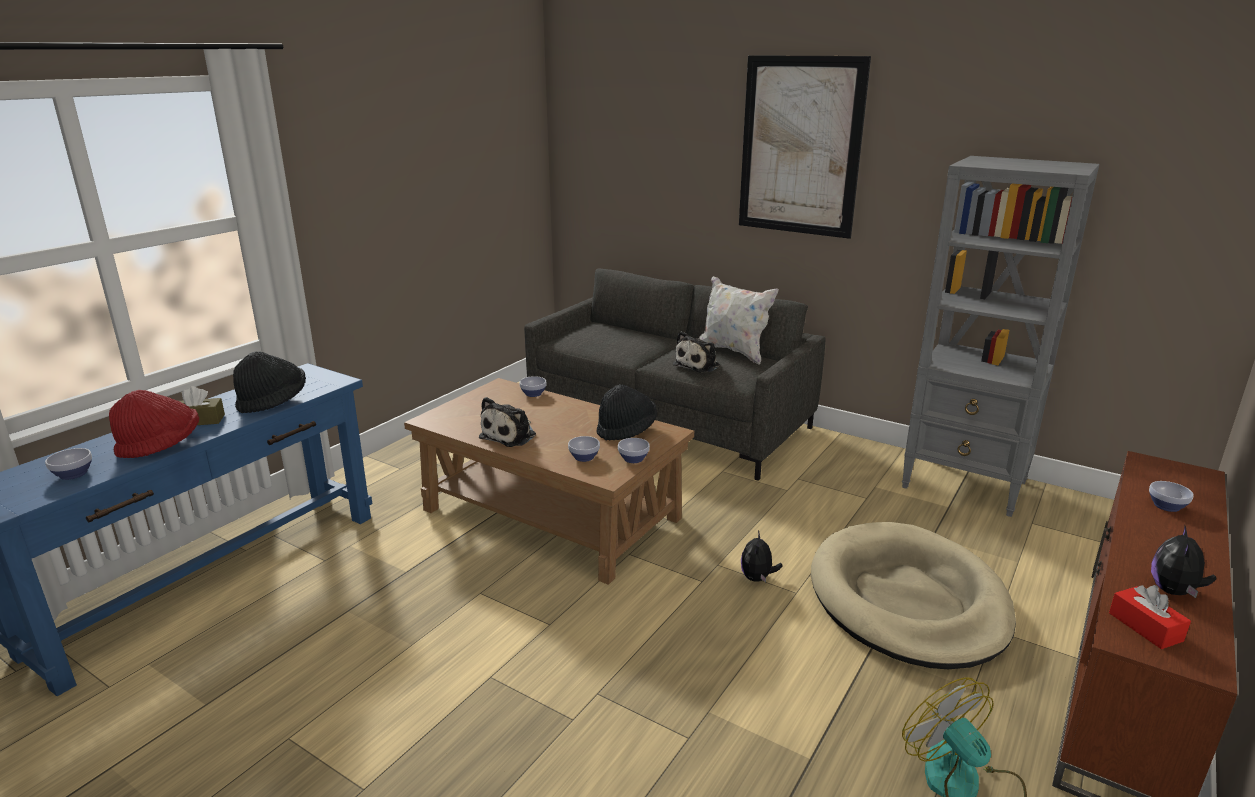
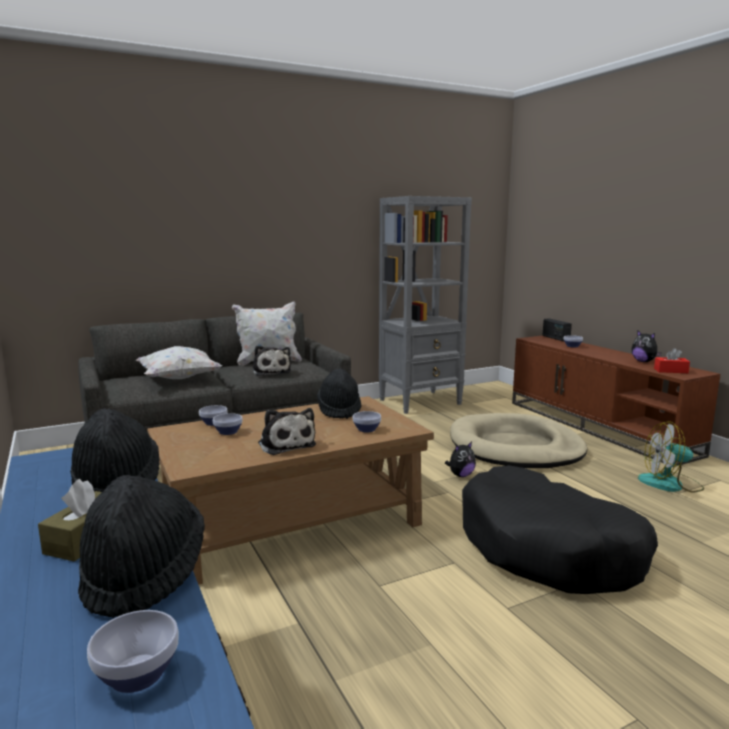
camera: 60 degrees left, 10 degrees down
red hat [109,390,199,458] -> black hat [78,475,205,618]
bowl [618,438,650,463] -> bowl moved to [213,413,243,435]
picture [739,55,871,239] -> none
plush toy [741,530,783,582] -> plush toy turned 75 degrees counterclockwise [445,442,476,477]
none -> white pillow [135,346,222,379]
none -> black dog bed [462,465,658,594]
none -> radio [543,318,572,342]

